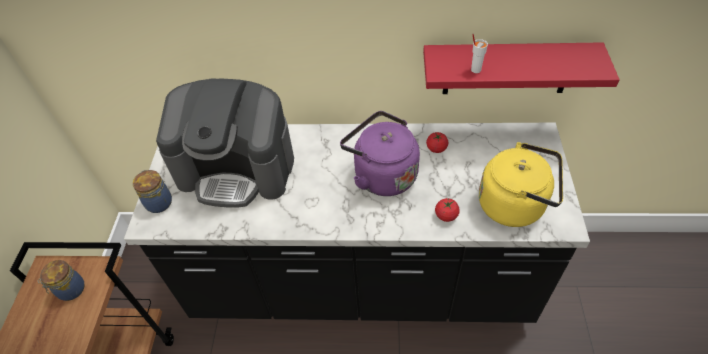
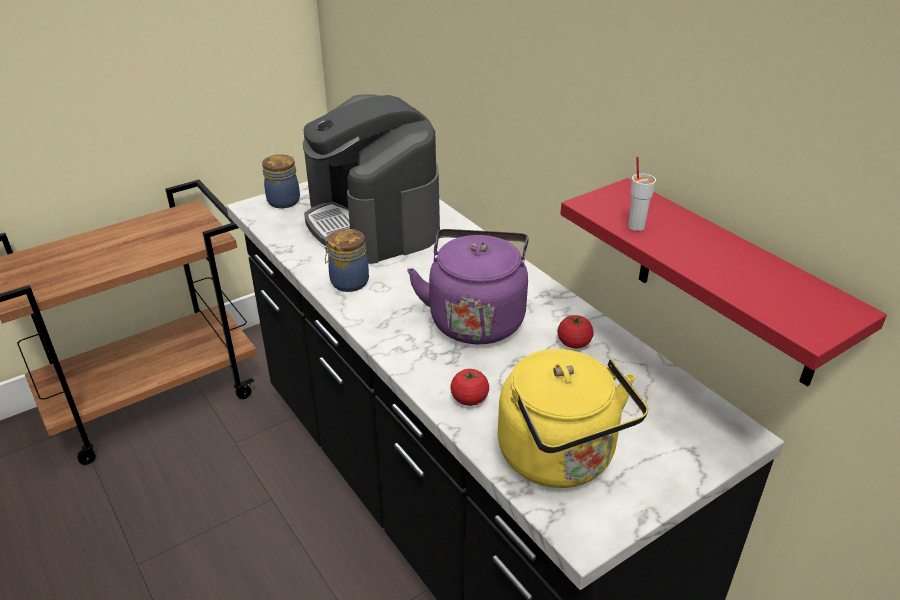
camera: 50 degrees right, 15 degrees down
jar [37,260,85,301] -> jar moved to [324,229,369,292]

